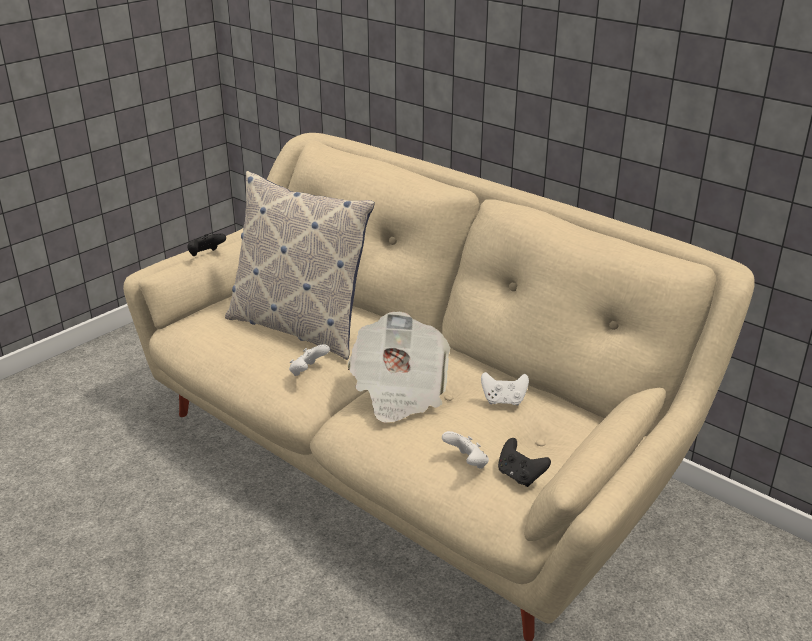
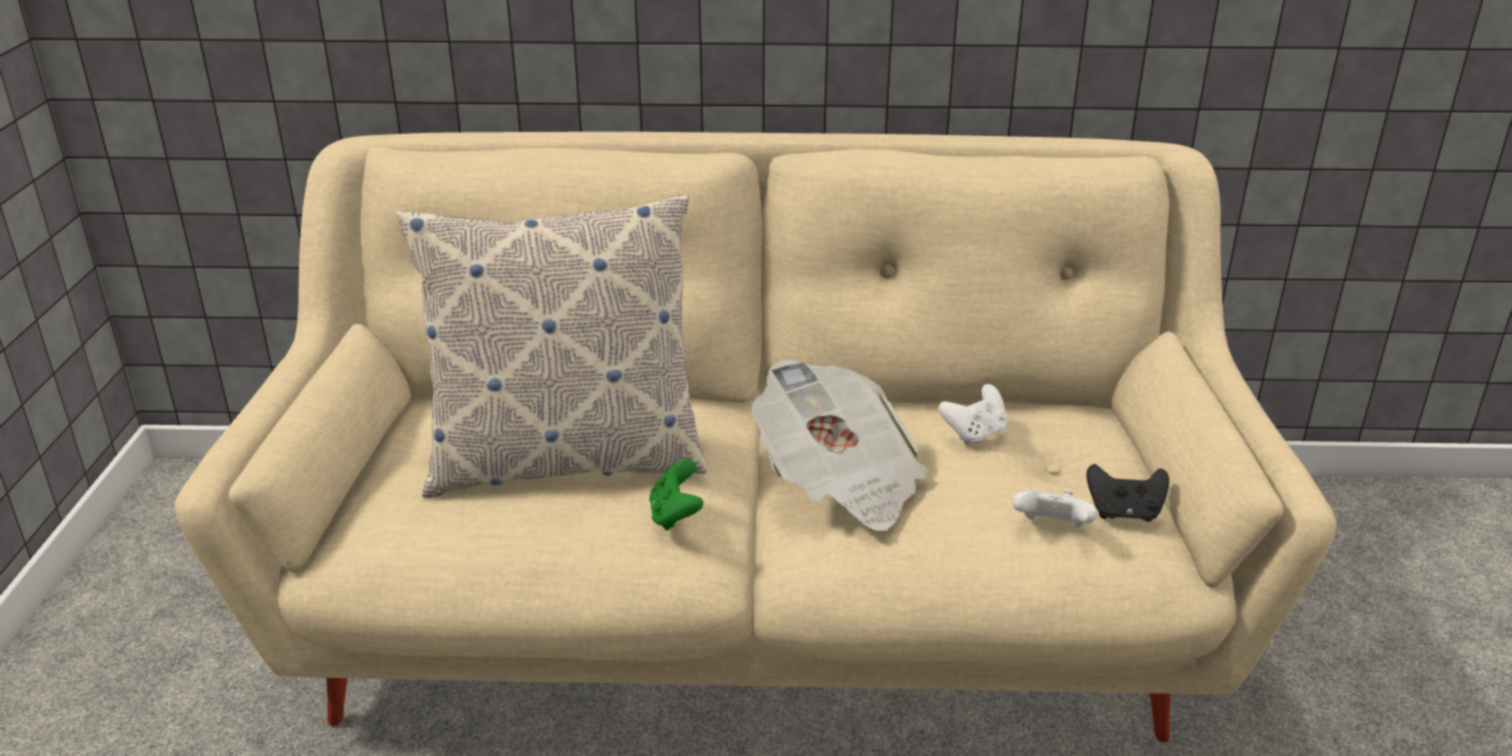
camera: 40 degrees left, 0 degrees up
black game controller [187,233,226,256] -> none
white game controller [289,344,330,376] -> green game controller [649,459,703,531]

